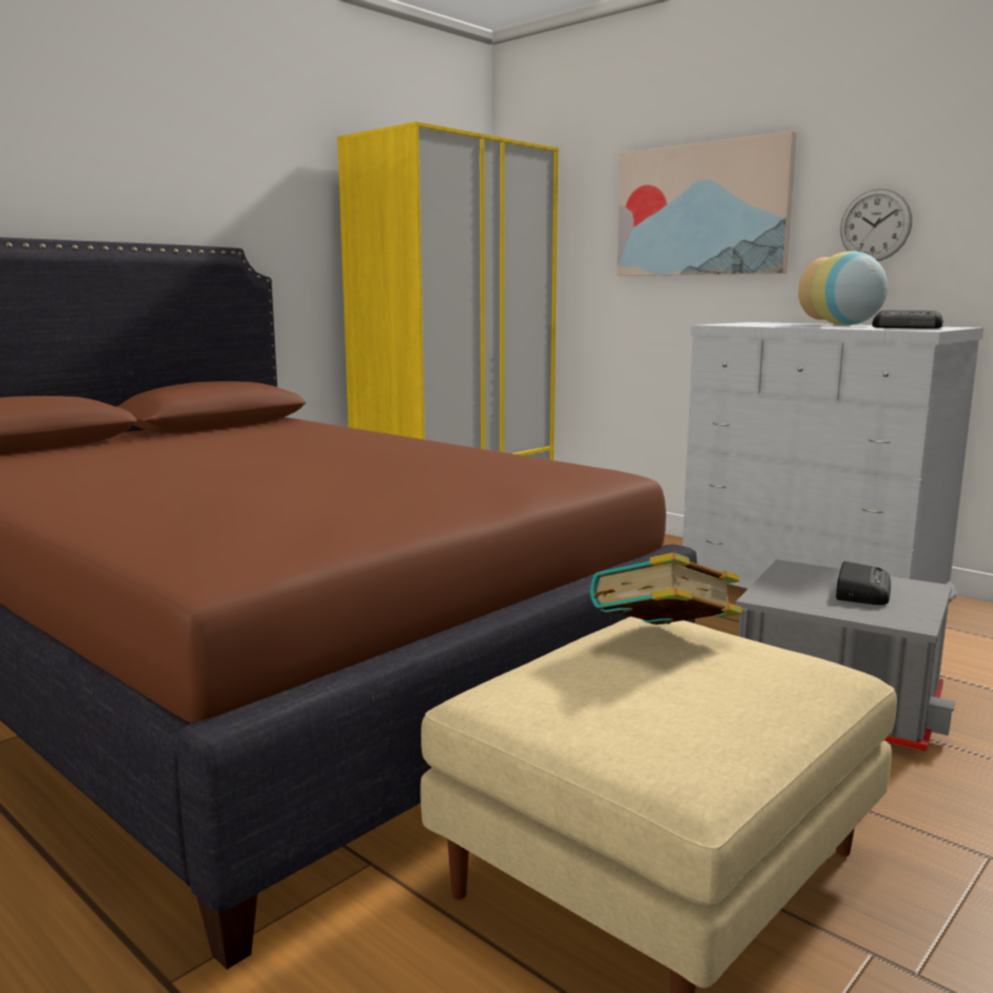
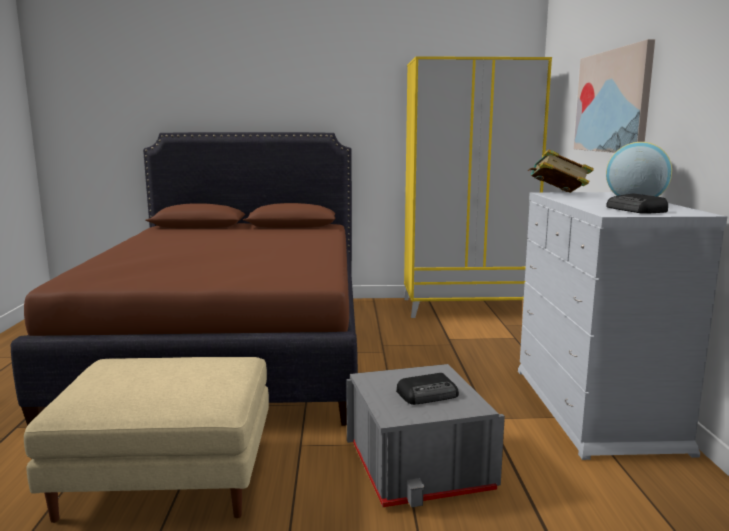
camera: 45 degrees right, 0 degrees up
book [590,552,742,625] -> book moved to [528,149,594,193]
wall clock [840,188,912,261] -> none

